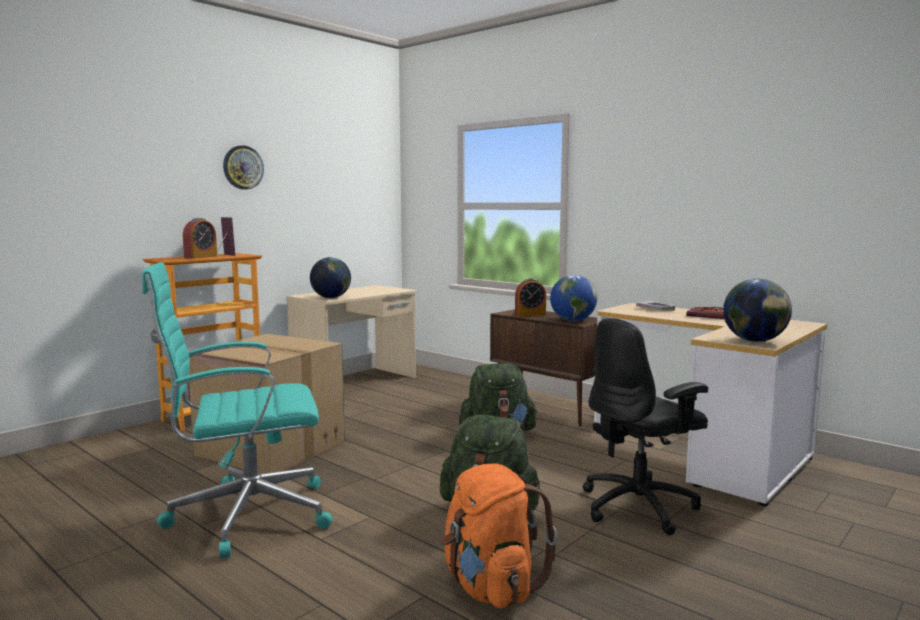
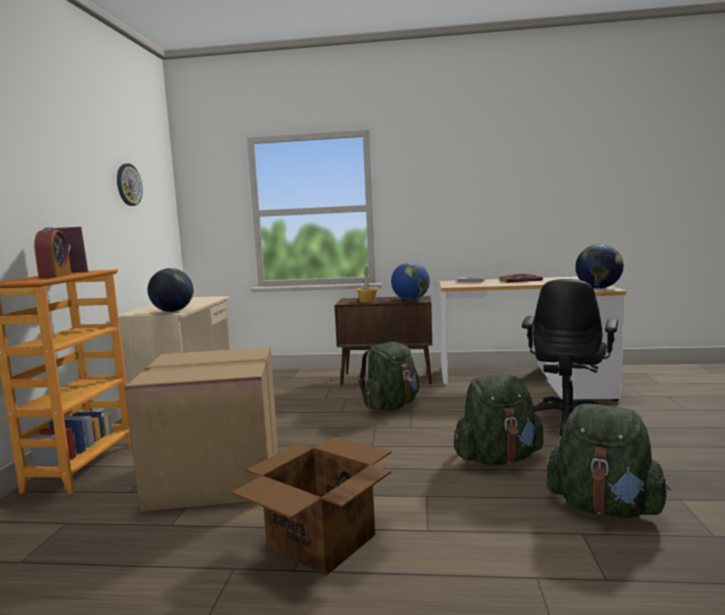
camera: 35 degrees left, 0 degrees up
turquoise office chair [142,262,333,559] -> cardboard box [232,437,391,576]
wall clock [223,145,264,190] -> wall clock moved to [117,163,143,206]
orange backpack [441,464,558,609] -> green backpack [546,404,671,518]
alarm clock [515,278,546,316] -> potted plant [356,263,378,303]

